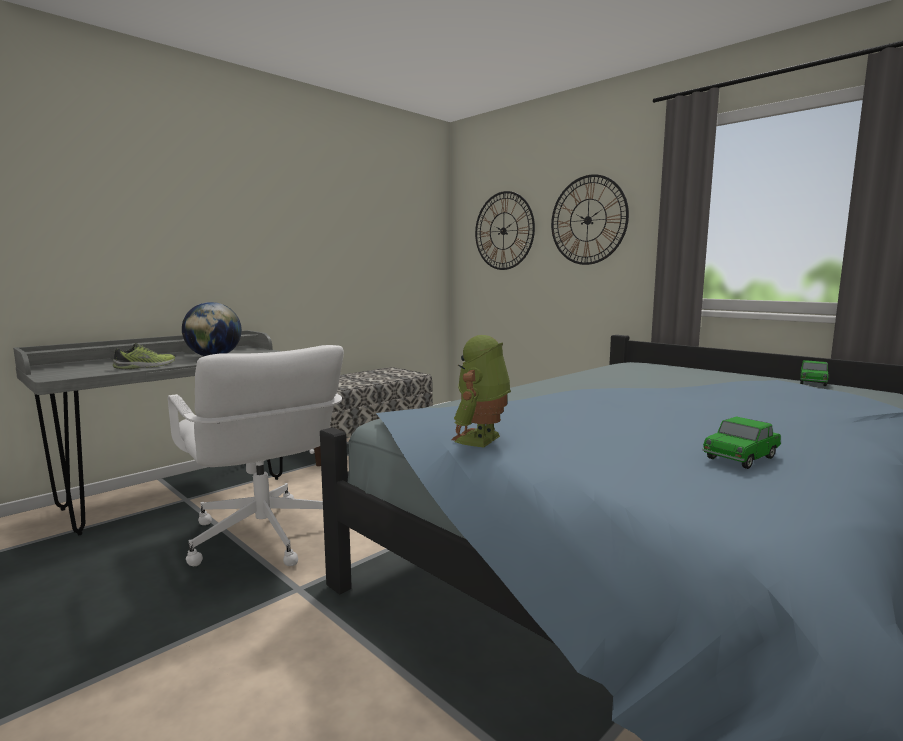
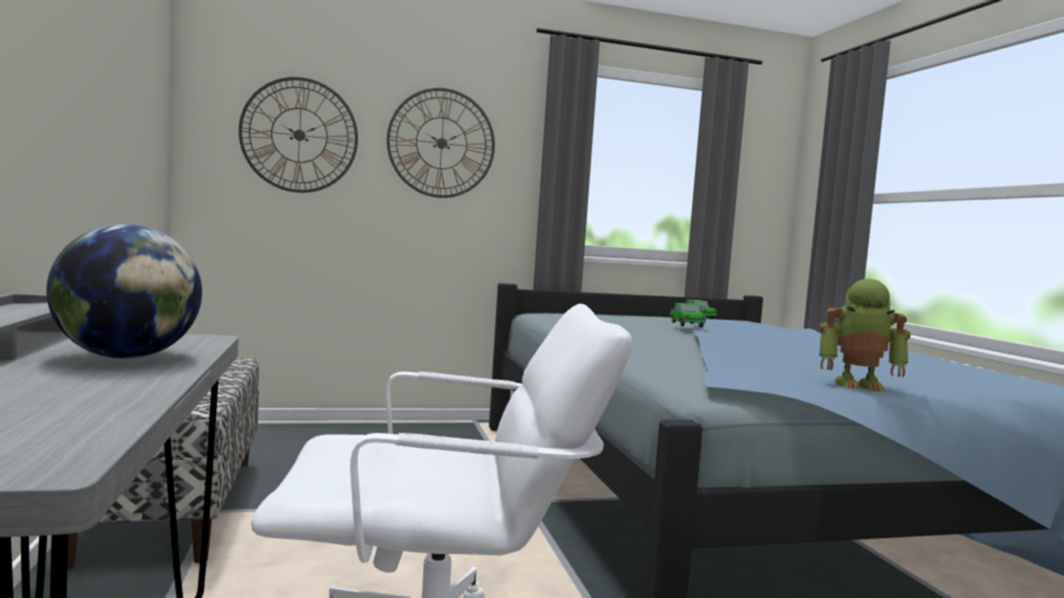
camera: 60 degrees left, 5 degrees down
shoe [113,343,175,369] -> none
toy robot [452,335,511,447] -> toy robot turned 45 degrees counterclockwise [819,279,911,392]
toy car [702,416,781,469] -> toy car moved to [670,303,706,327]

